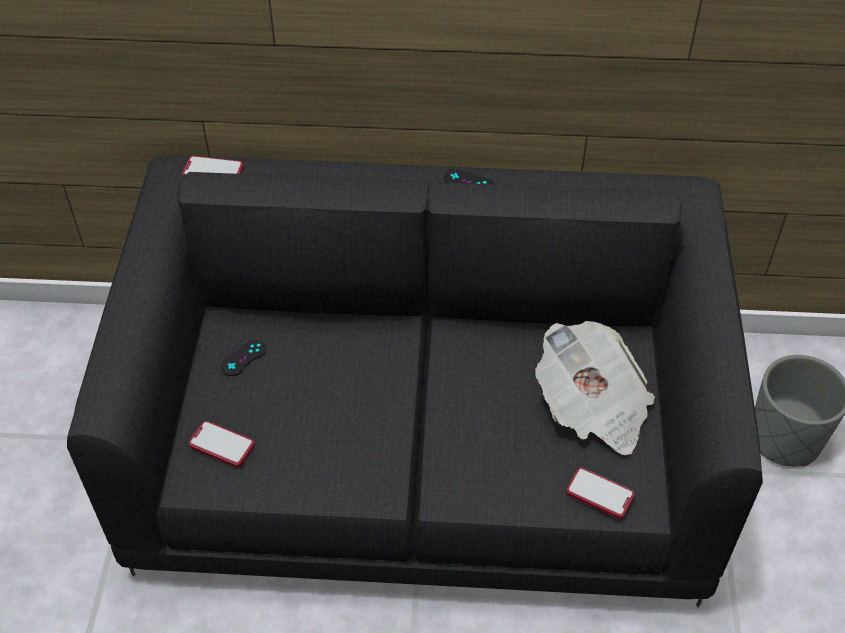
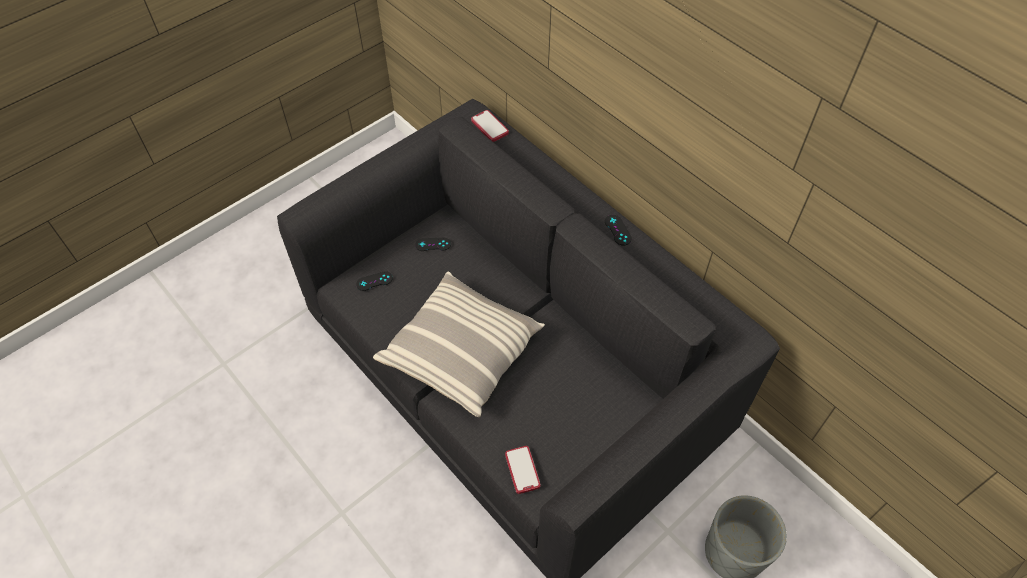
camera: 45 degrees right, 5 degrees up
phone [189,421,255,467] -> black game controller [356,271,393,291]
newspaper [535,321,655,455] -> none
none -> pillow [373,272,545,417]

